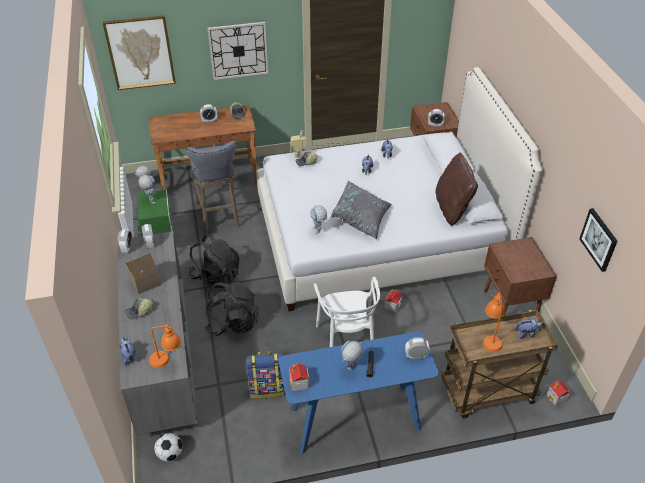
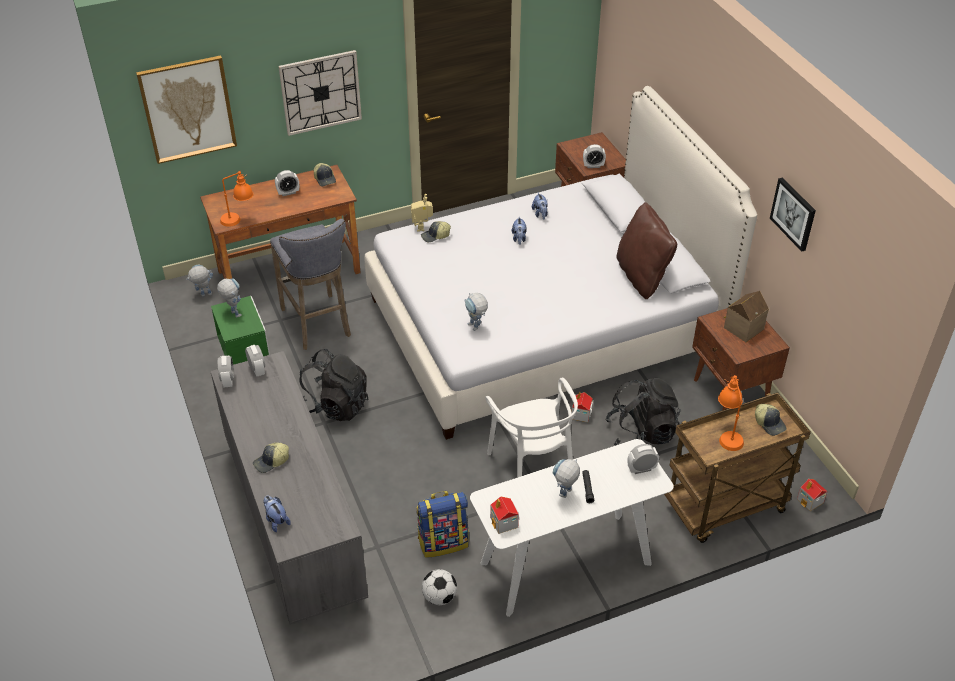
camera: 10 degrees left, 0 degrees up
toy house [126,253,161,294] -> toy house moved to [724,291,769,342]
orange table lamp [149,322,181,368] -> orange table lamp moved to [220,170,253,227]
football [154,433,183,462] -> football moved to [422,569,457,605]
black backpack [205,282,258,336] -> black backpack moved to [605,378,681,446]
blue console table [278,332,439,454] -> white console table [470,439,674,617]
grey pillow [331,181,392,239] -> none
plush toy [515,317,542,339] -> cap [755,404,787,436]
picture [579,208,617,272] -> picture moved to [770,178,816,252]

